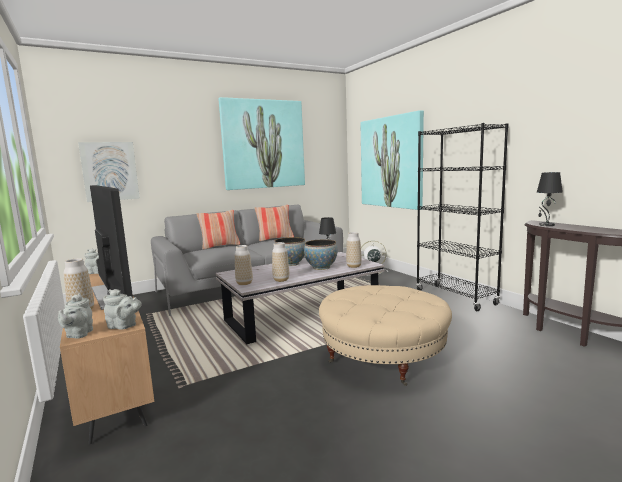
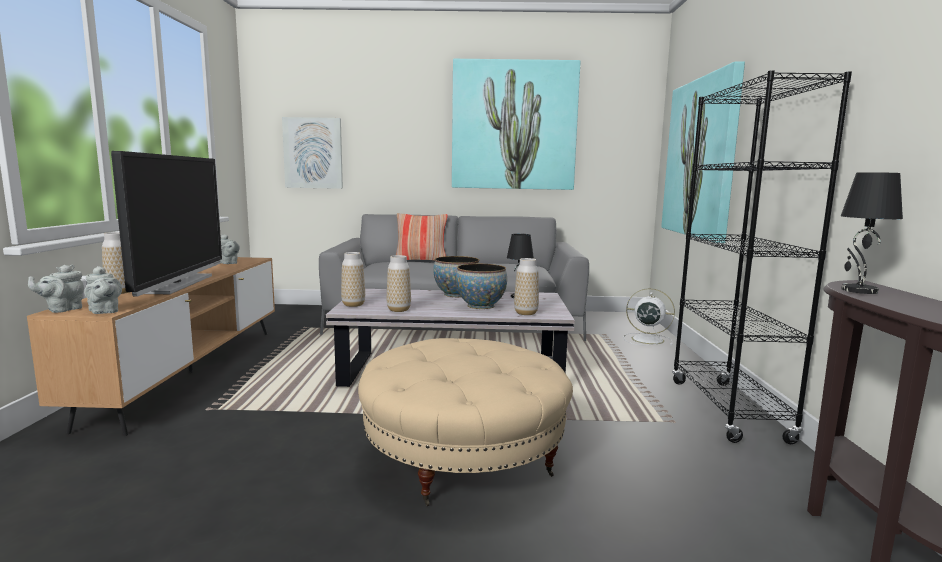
camera: 30 degrees right, 0 degrees up
pillow [255,205,294,241] -> none

